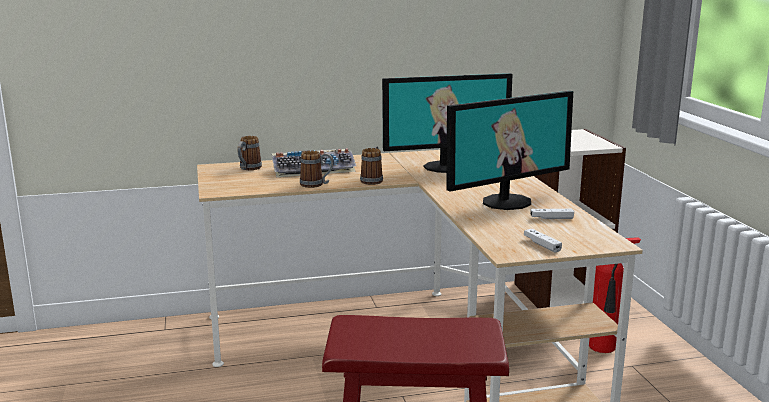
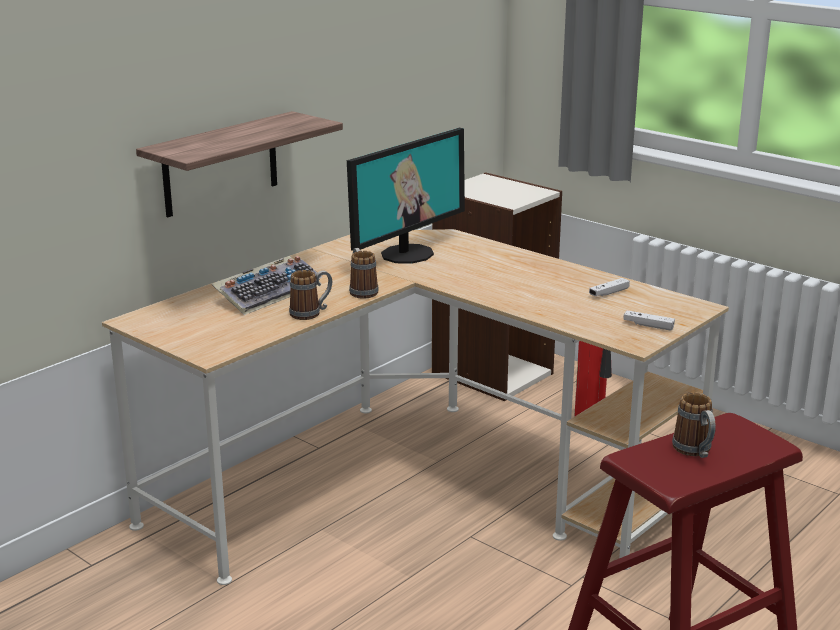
camera: 35 degrees left, 5 degrees up
mug [237,136,262,170] -> mug moved to [672,393,716,458]
monitor [446,91,573,210] -> none
none -> shelf [136,111,343,217]

